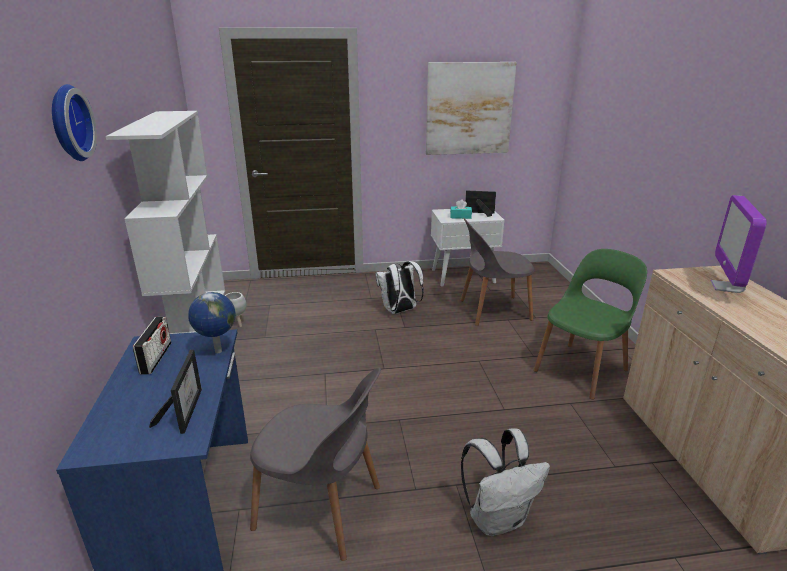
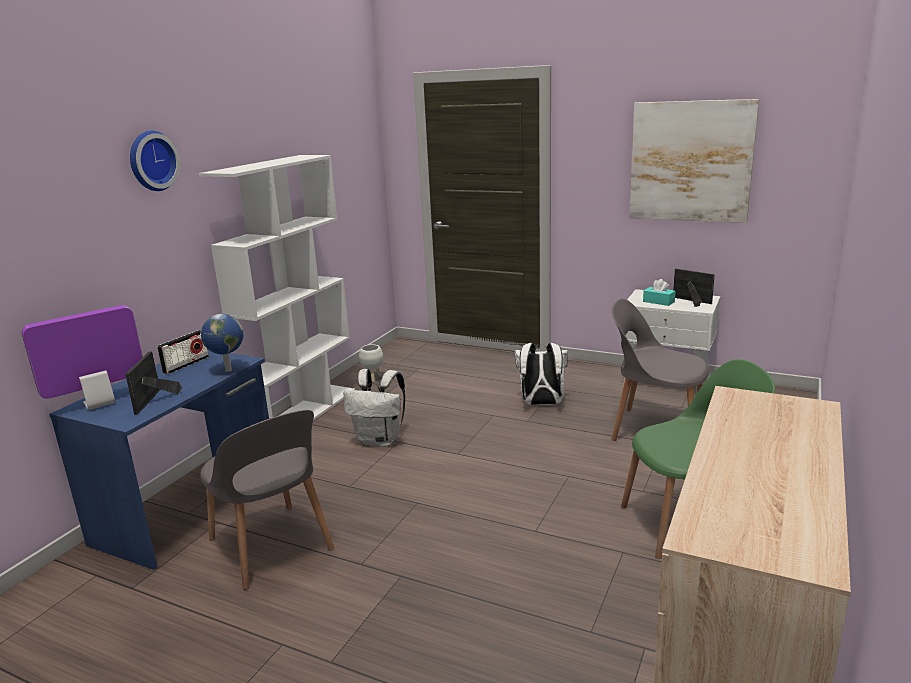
camera: 35 degrees right, 5 degrees down
picture frame [149,350,202,434] -> picture frame turned 150 degrees clockwise [125,351,182,415]
white backpack [461,428,550,536] -> white backpack moved to [343,369,405,447]
monitor [711,195,767,293] -> monitor moved to [21,305,143,410]

